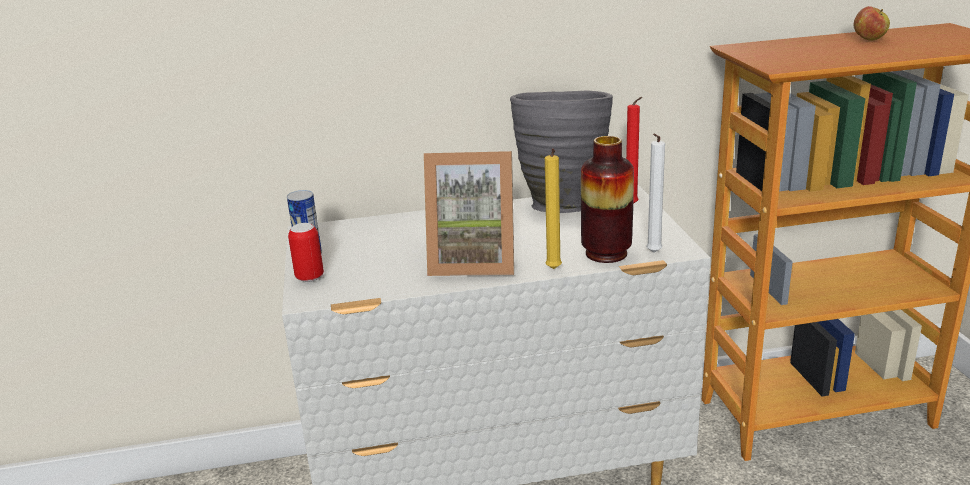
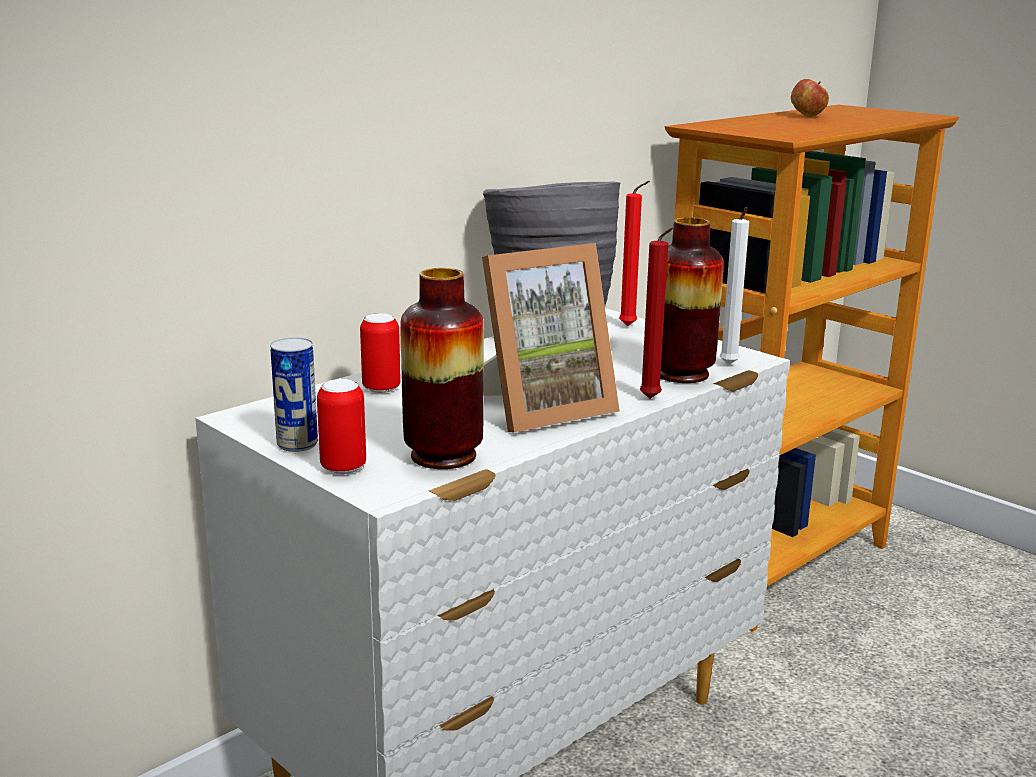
camera: 35 degrees left, 5 degrees down
yellow candle [545,148,562,269] -> red candle [639,227,673,399]
none -> can [360,313,401,393]
none -> vase [401,268,484,469]

